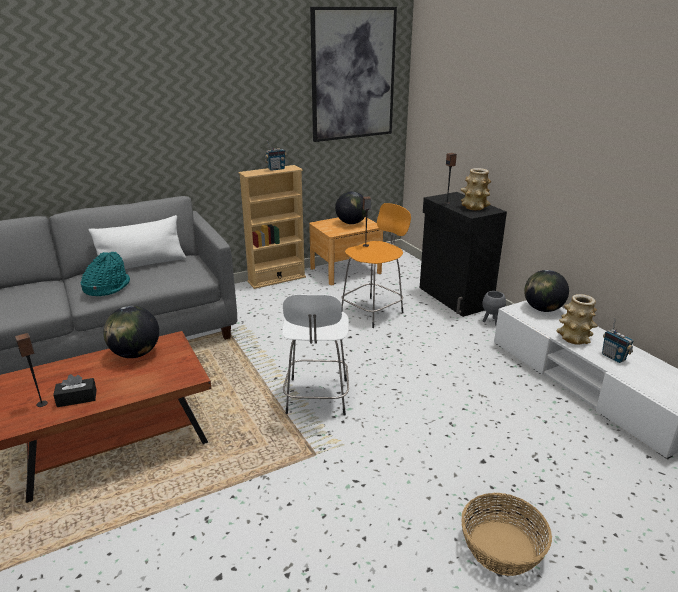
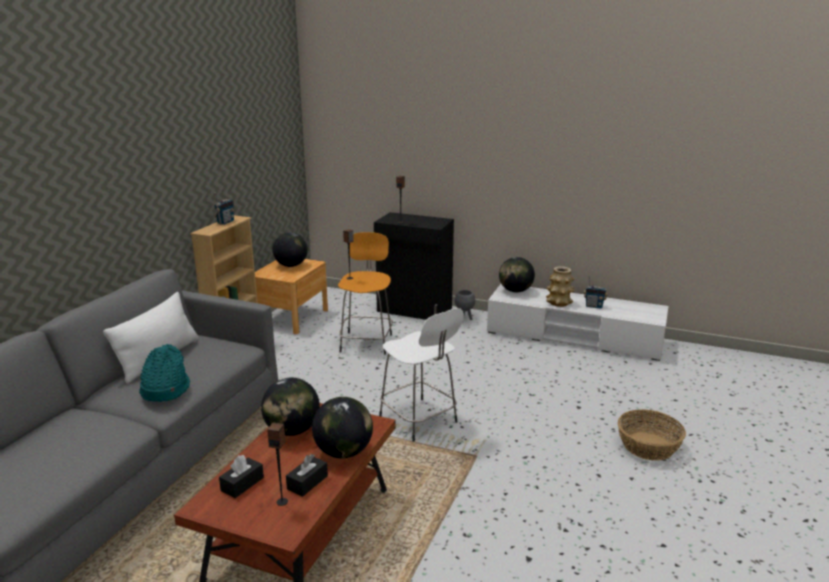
camera: 40 degrees left, 5 degrees down
picture [310,7,397,142] -> none
vase [460,168,491,210] -> none
none -> black tissue box [219,455,264,498]
none -> globe [312,397,373,458]

